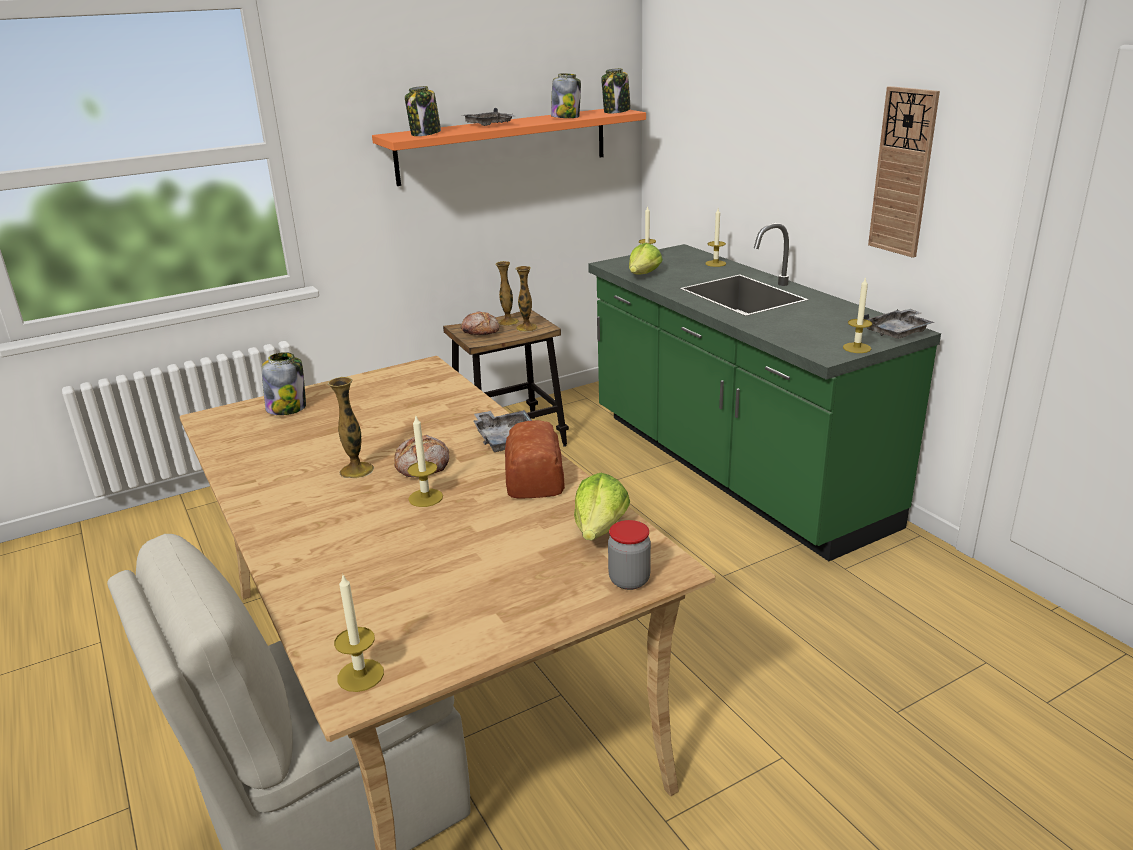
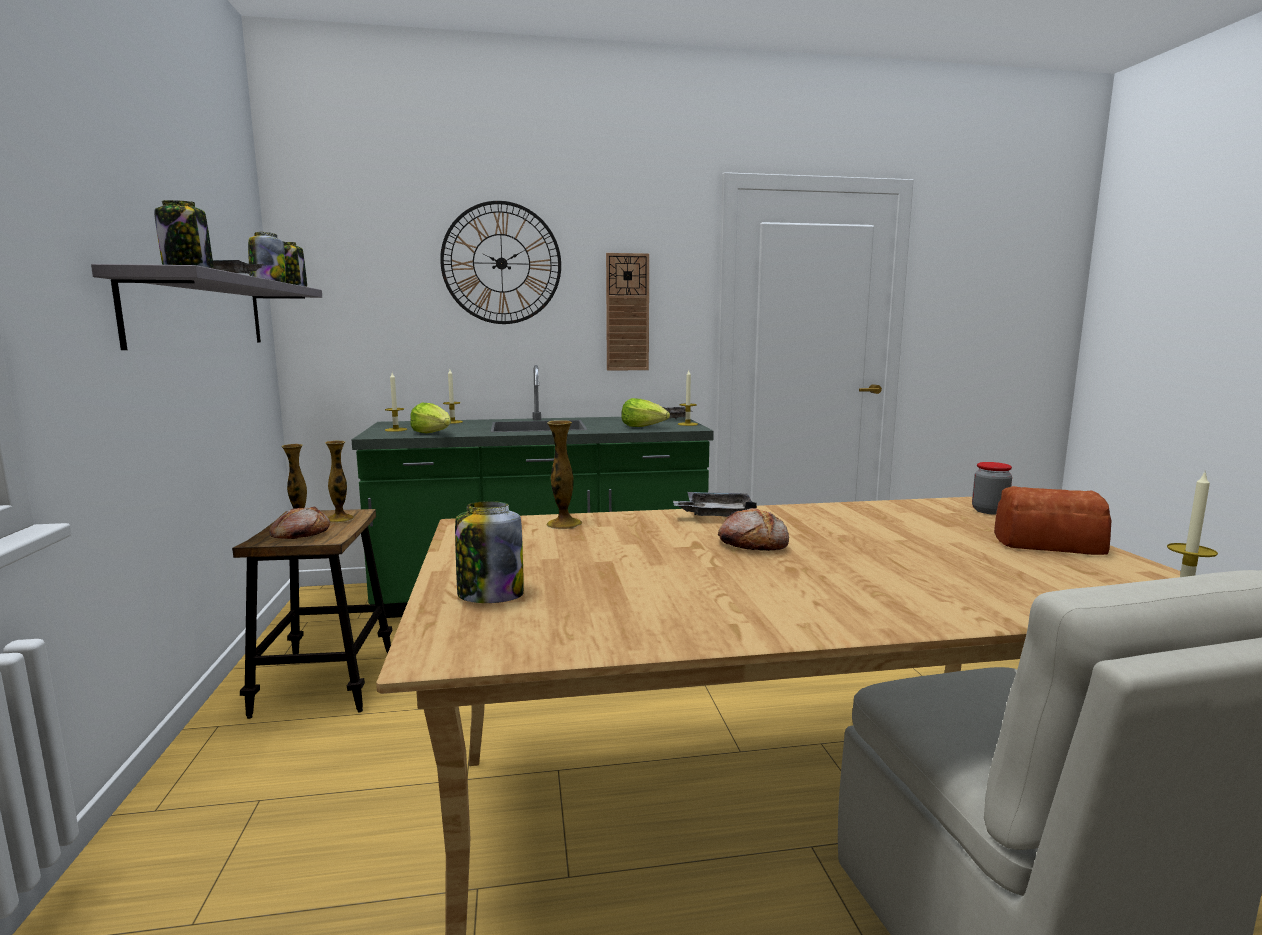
camera: 70 degrees left, 15 degrees down
vase [328,377,374,478] -> vase moved to [546,420,582,529]
orange shelf [372,109,646,186] -> grey shelf [91,264,322,350]
candle [407,416,443,507] -> none
bread [505,420,565,499] -> bread moved to [994,486,1111,555]
lettuce [574,473,630,540] -> lettuce moved to [621,398,670,427]
none -> wall clock [440,201,561,324]

